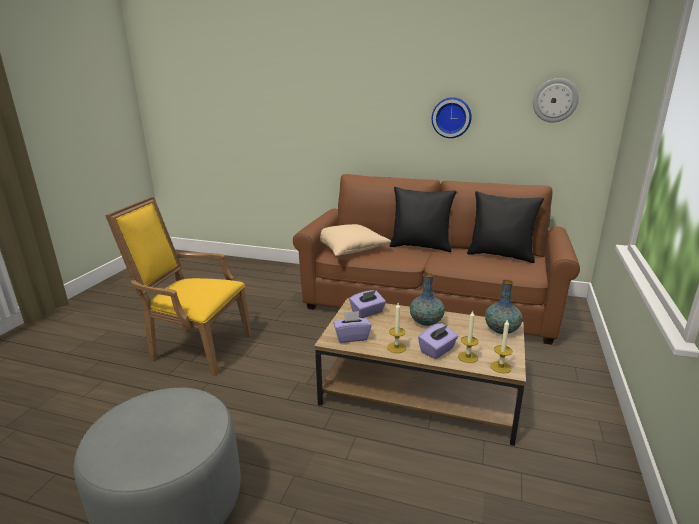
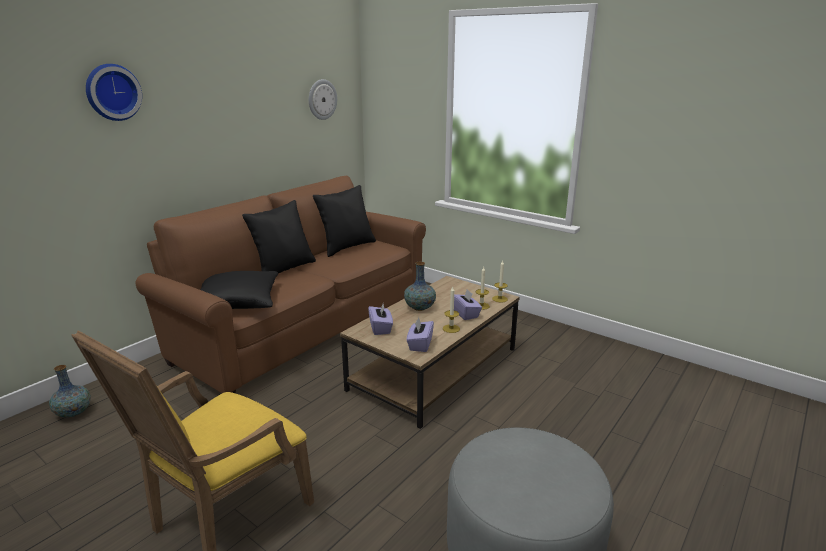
camera: 70 degrees left, 0 degrees up
beige pillow [320,224,391,256] -> black pillow [200,271,278,309]
wall clock [432,97,472,138] -> wall clock moved to [86,64,142,121]
vase [485,279,522,334] -> vase moved to [49,365,91,418]

